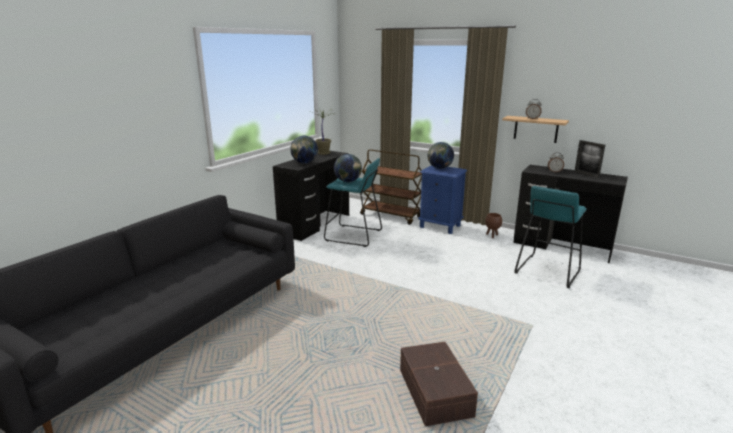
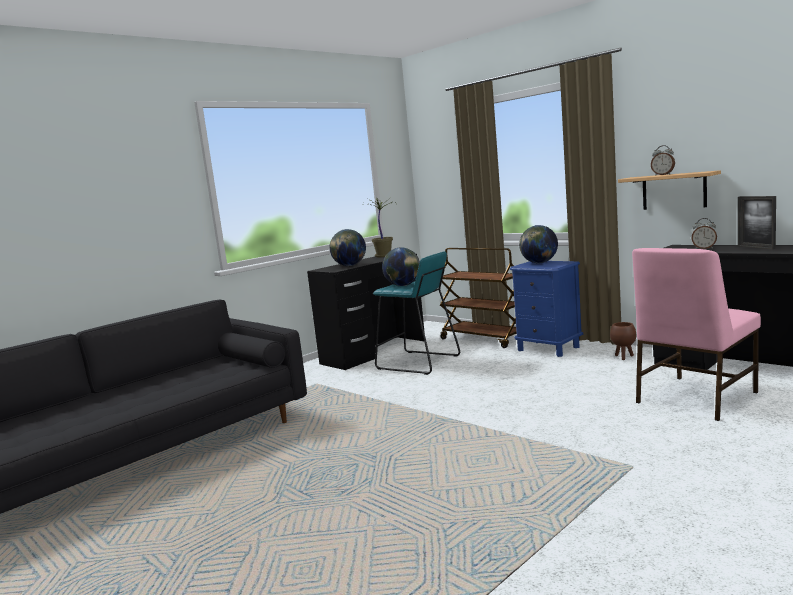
camera: 15 degrees right, 10 degrees down
brown storage box [400,342,478,426] -> none
turquoise stool [514,186,587,288] -> pink chair [632,248,761,421]

